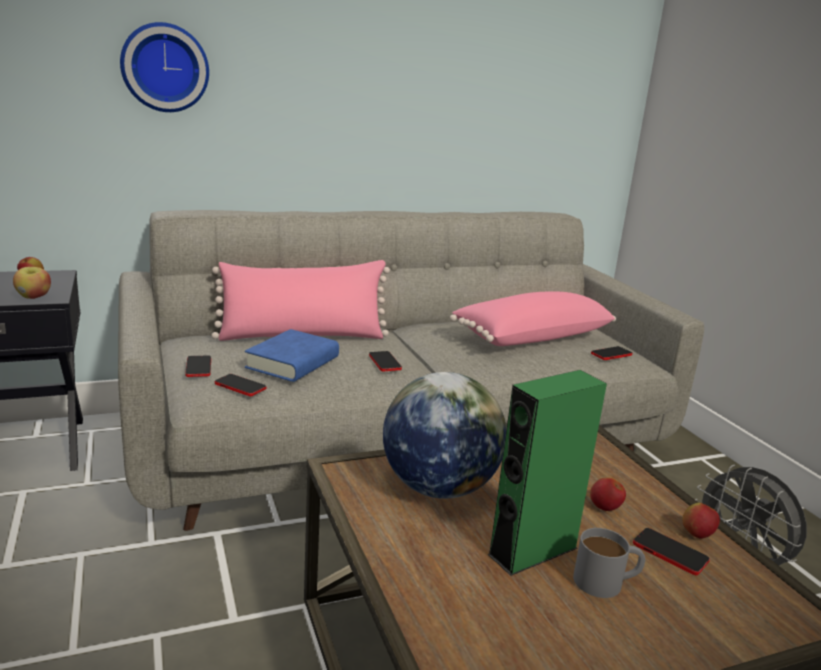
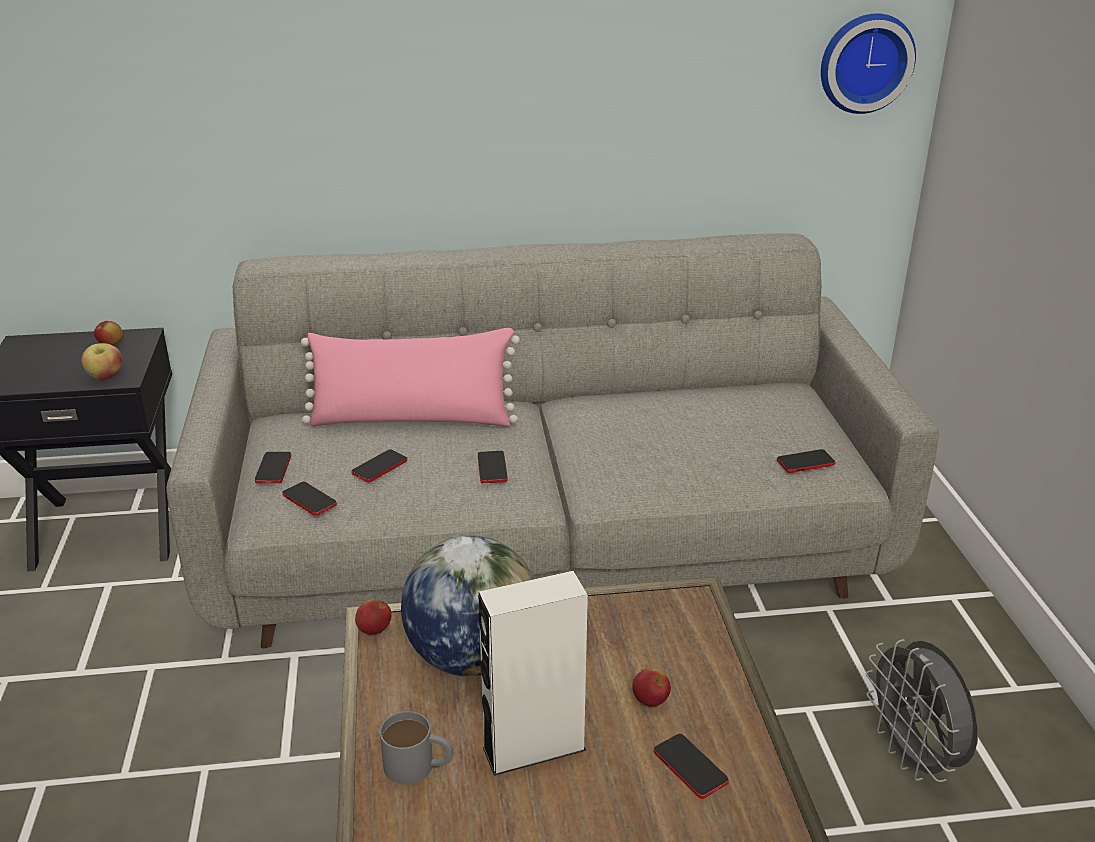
camera: 15 degrees right, 10 degrees up
wall clock [120,22,209,112] -> wall clock moved to [821,13,916,114]
blue book [245,329,339,382] -> phone [351,449,407,482]
pink pillow [450,291,616,346] -> none
green speaker [487,370,607,576] -> white speaker [478,571,588,776]
grey mug [573,528,645,598] -> grey mug moved to [380,711,453,784]
apple [682,503,720,538] -> apple moved to [355,599,392,635]

